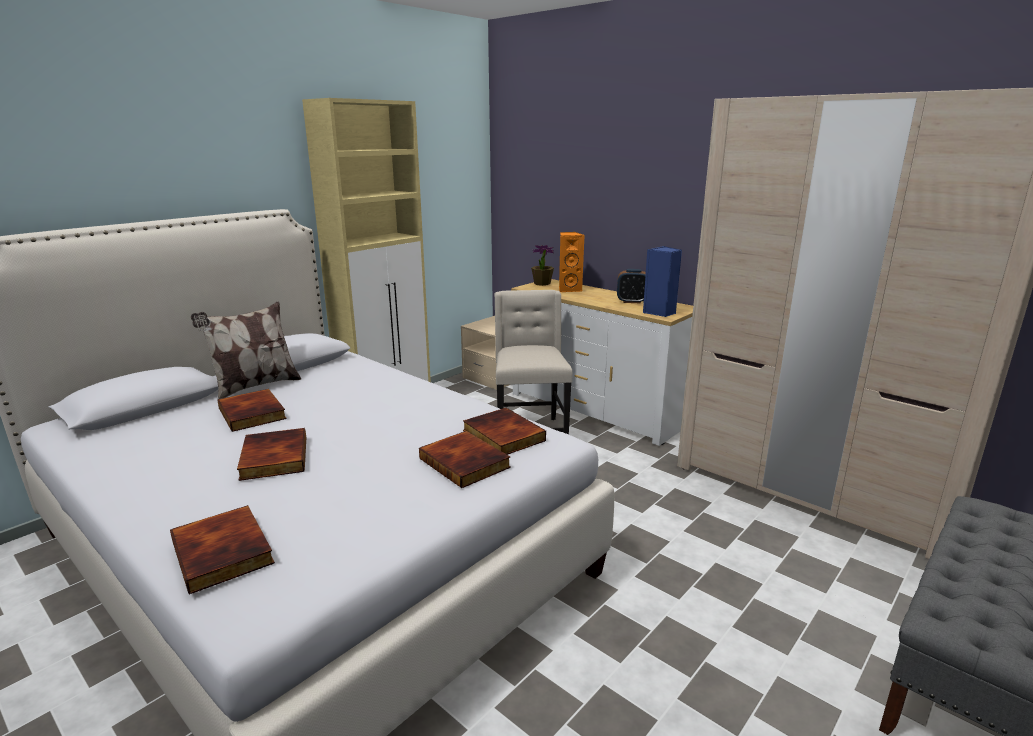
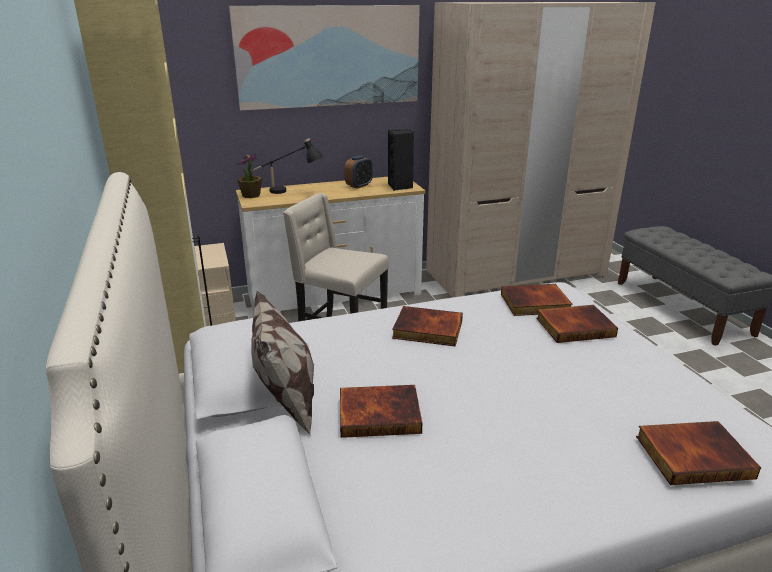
camera: 60 degrees left, 5 degrees up
book [237,428,306,481] -> book moved to [392,306,463,347]
orange speaker [559,232,584,292] -> black table lamp [253,138,323,194]
blue speaker [643,246,682,317] -> black speaker [388,130,414,191]
none -> picture [229,5,420,110]

